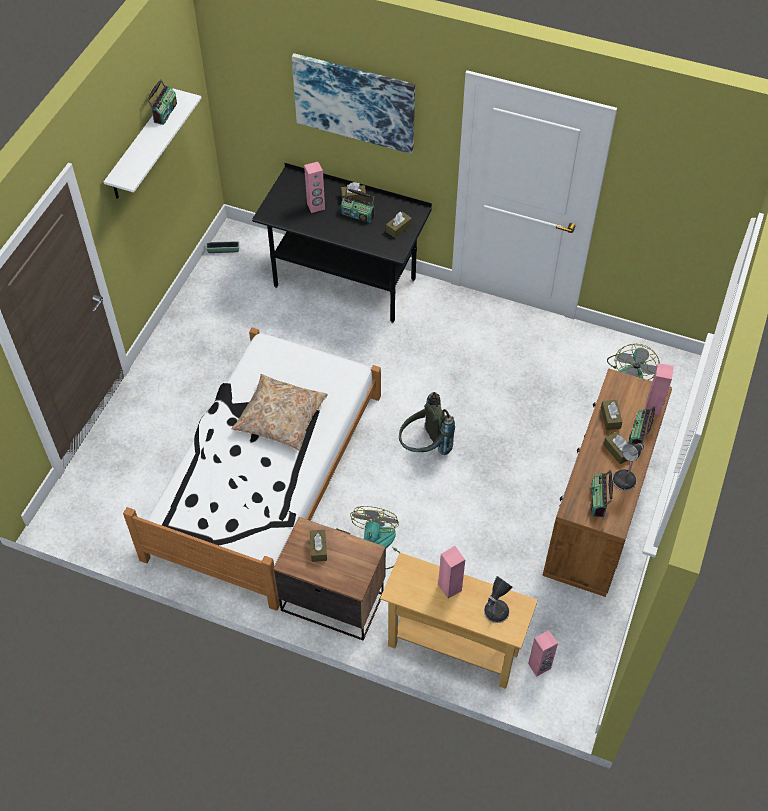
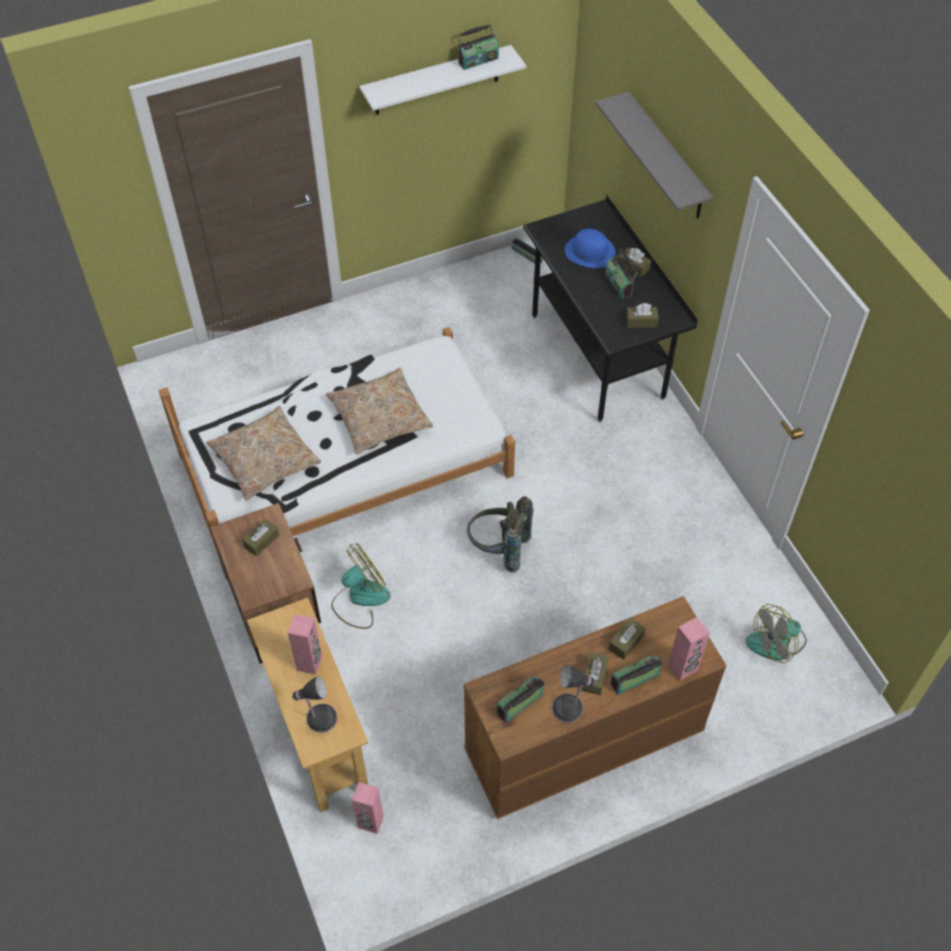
camera: 45 degrees right, 0 degrees up
picture [292,53,415,154] -> grey shelf [595,92,713,218]
pink speaker [304,162,325,213] -> blue hat [565,229,616,268]
none -> beige pillow [206,406,321,501]

